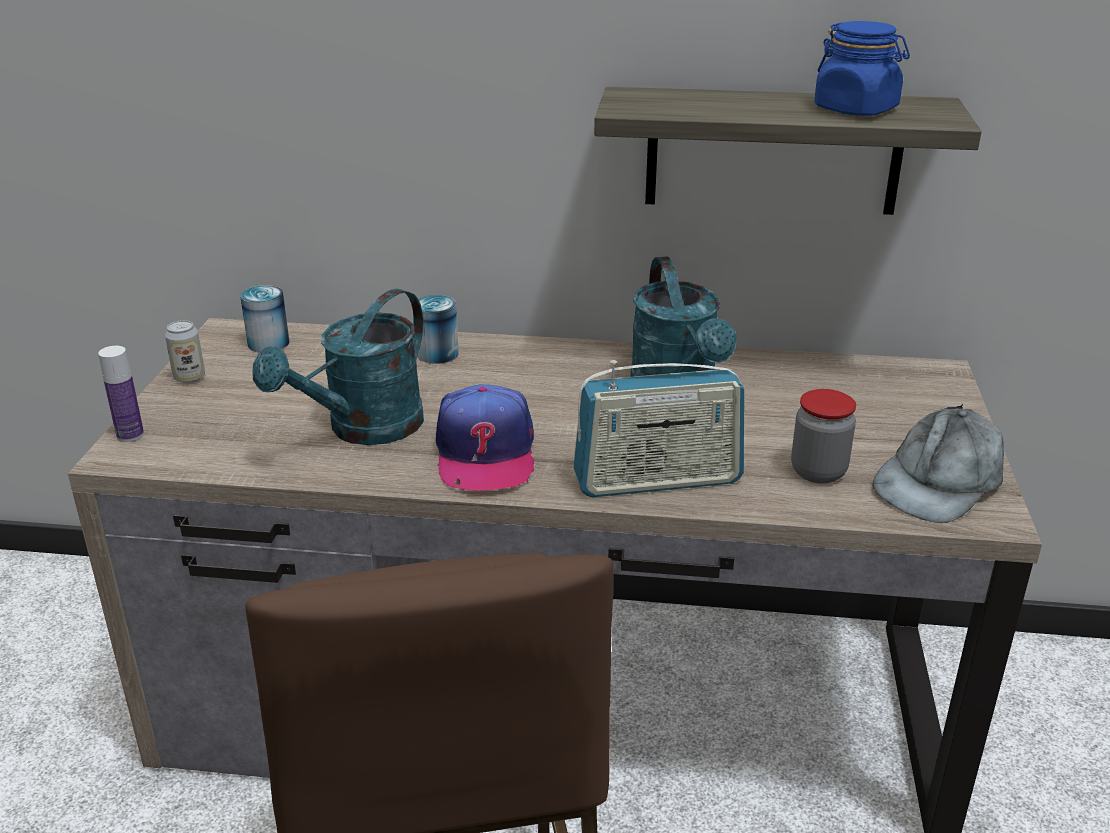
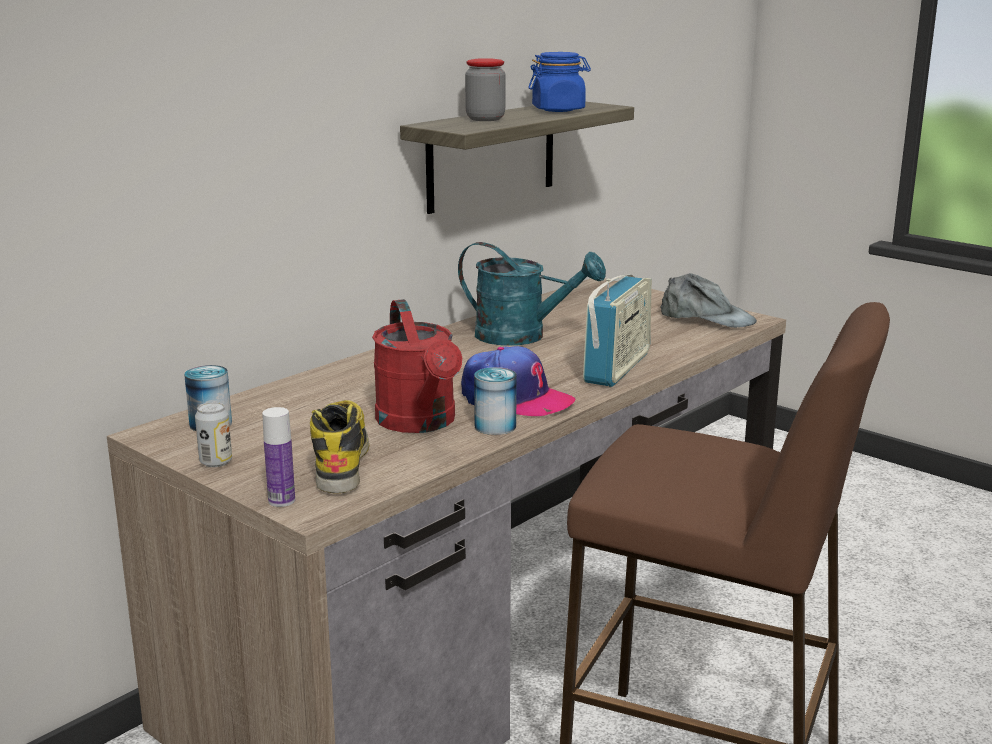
camera: 55 degrees left, 10 degrees down
turquoise watering can [252,288,424,445] -> red watering can [372,299,462,433]
can [417,295,459,364] -> can moved to [474,367,517,435]
jar [791,389,856,484] -> jar moved to [465,58,505,121]
grey cap [873,404,1004,523] -> grey cap turned 45 degrees counterclockwise [660,273,757,328]
none -> boot [310,400,369,493]

